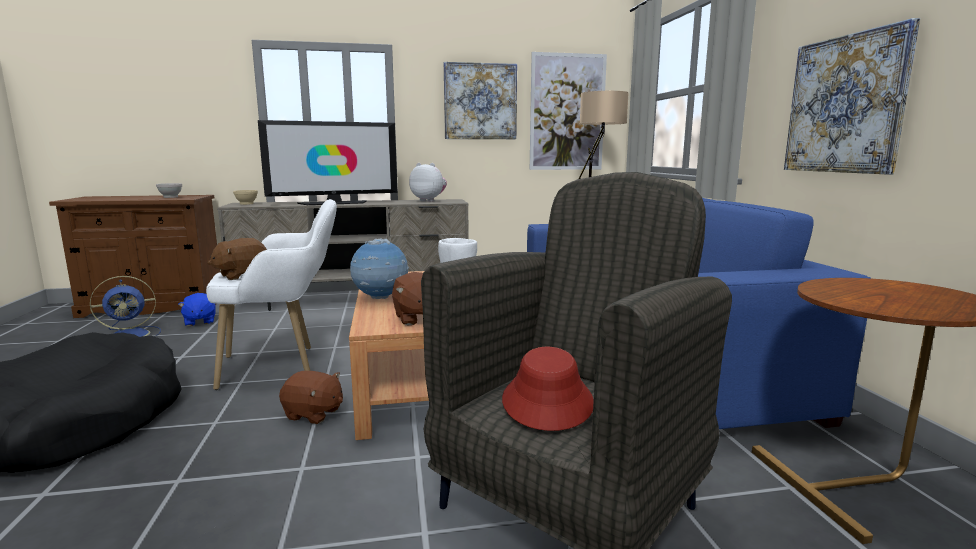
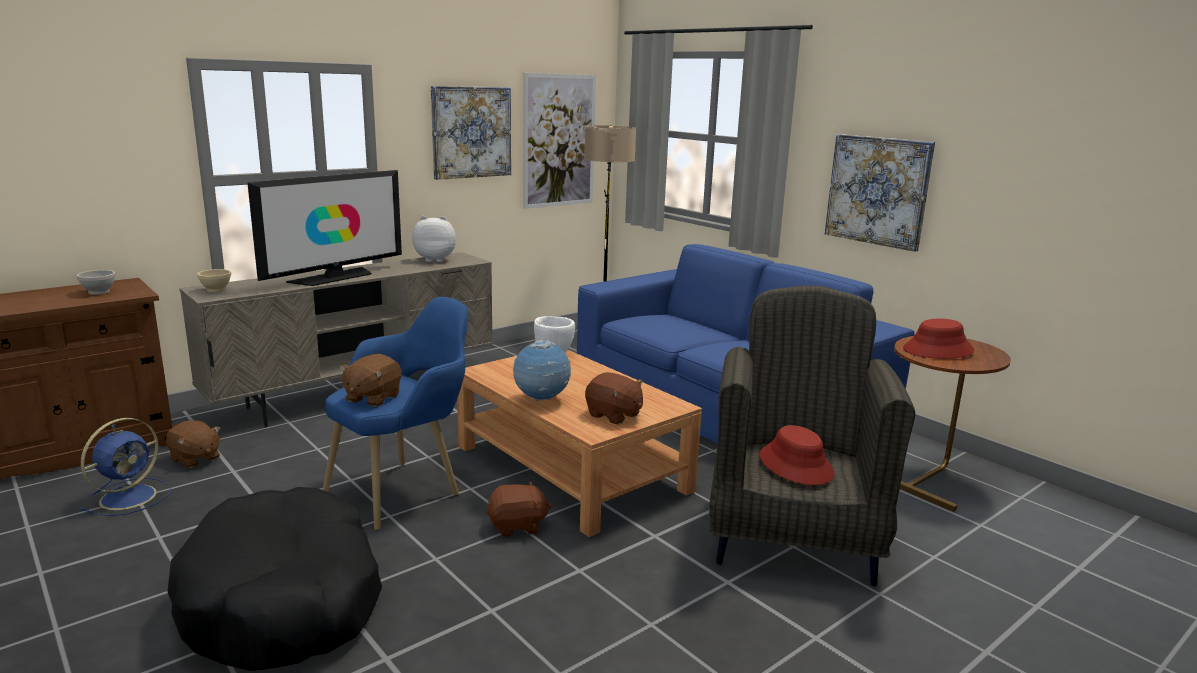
camera: 30 degrees left, 5 degrees up
blue plush toy [178,293,216,326] -> brown plush toy [166,420,221,468]
white armchair [206,199,337,390] -> blue armchair [323,297,468,531]
none -> red hat [903,319,975,359]

